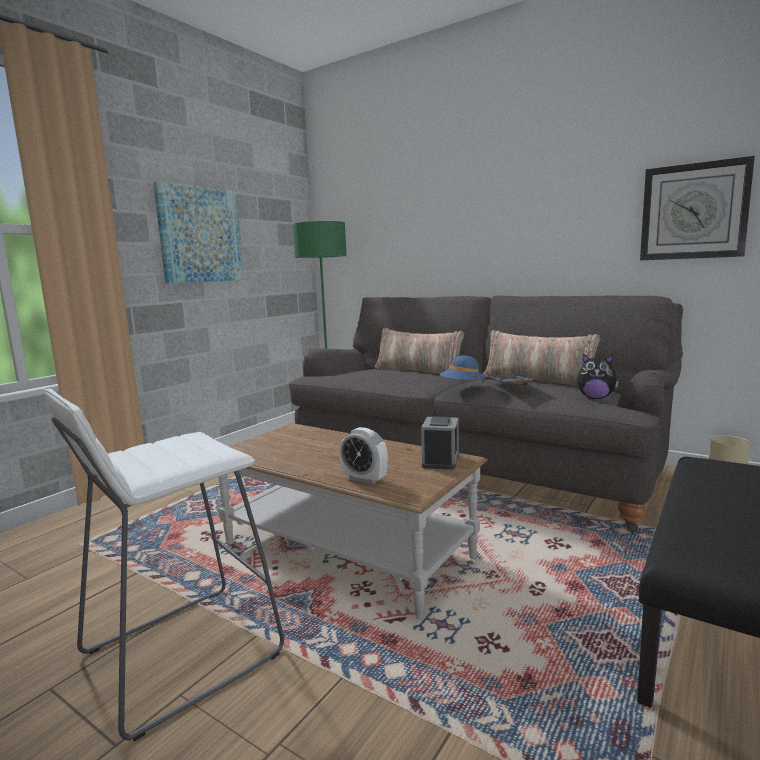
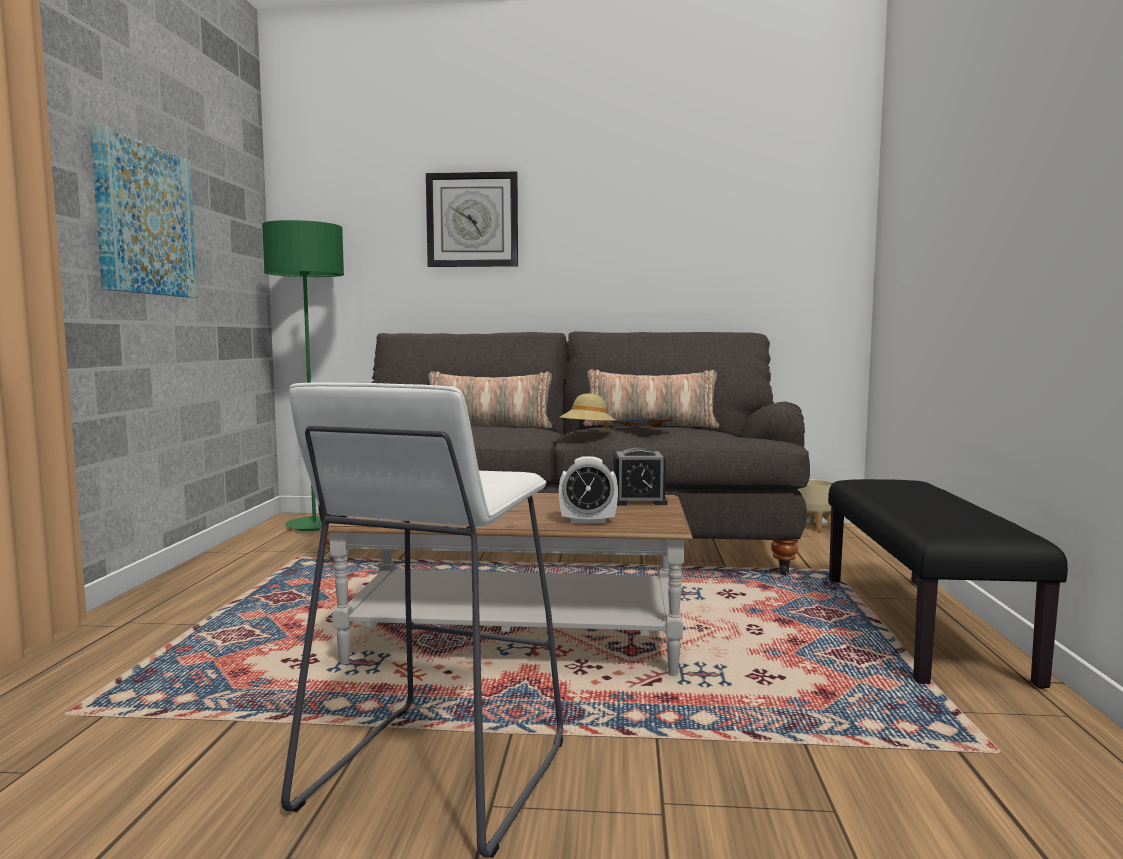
camera: 30 degrees left, 5 degrees down
alarm clock [421,416,459,470] -> alarm clock turned 105 degrees clockwise [614,447,668,505]
blue hat [439,355,486,385] -> beige hat [560,394,615,430]
plush toy [577,354,619,399] -> none
wall clock [640,156,755,260] -> wall clock moved to [426,171,518,267]

